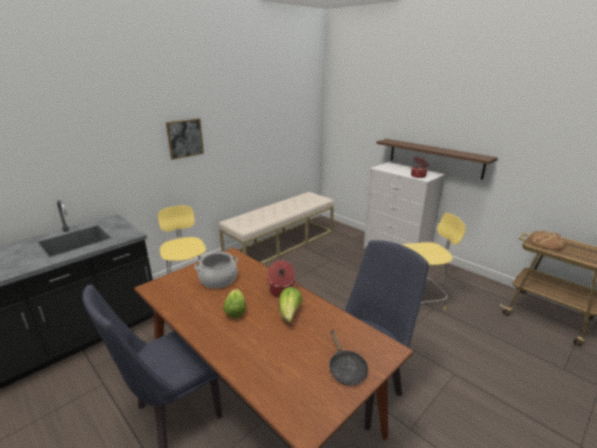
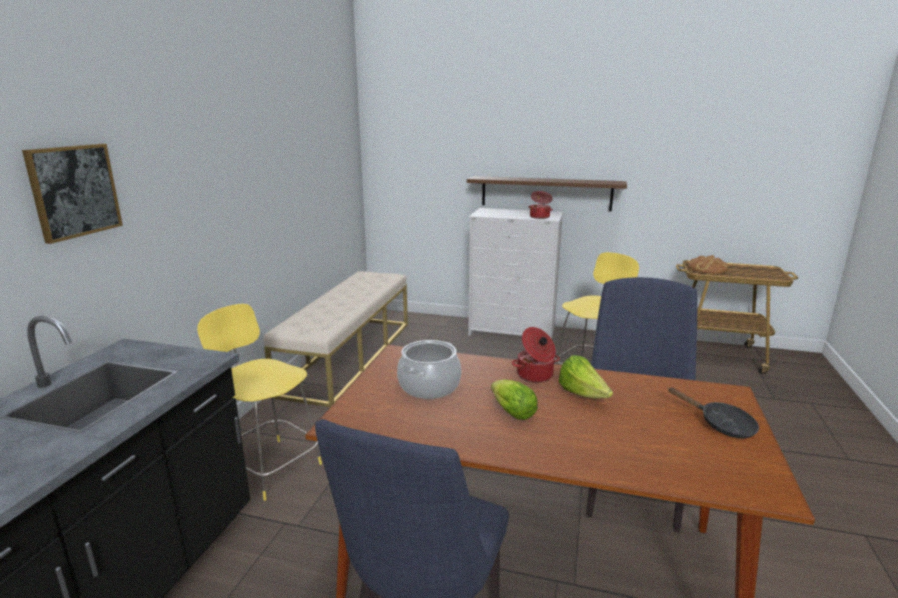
camera: 30 degrees left, 5 degrees down
picture [166,118,204,160] -> picture moved to [22,144,123,244]

